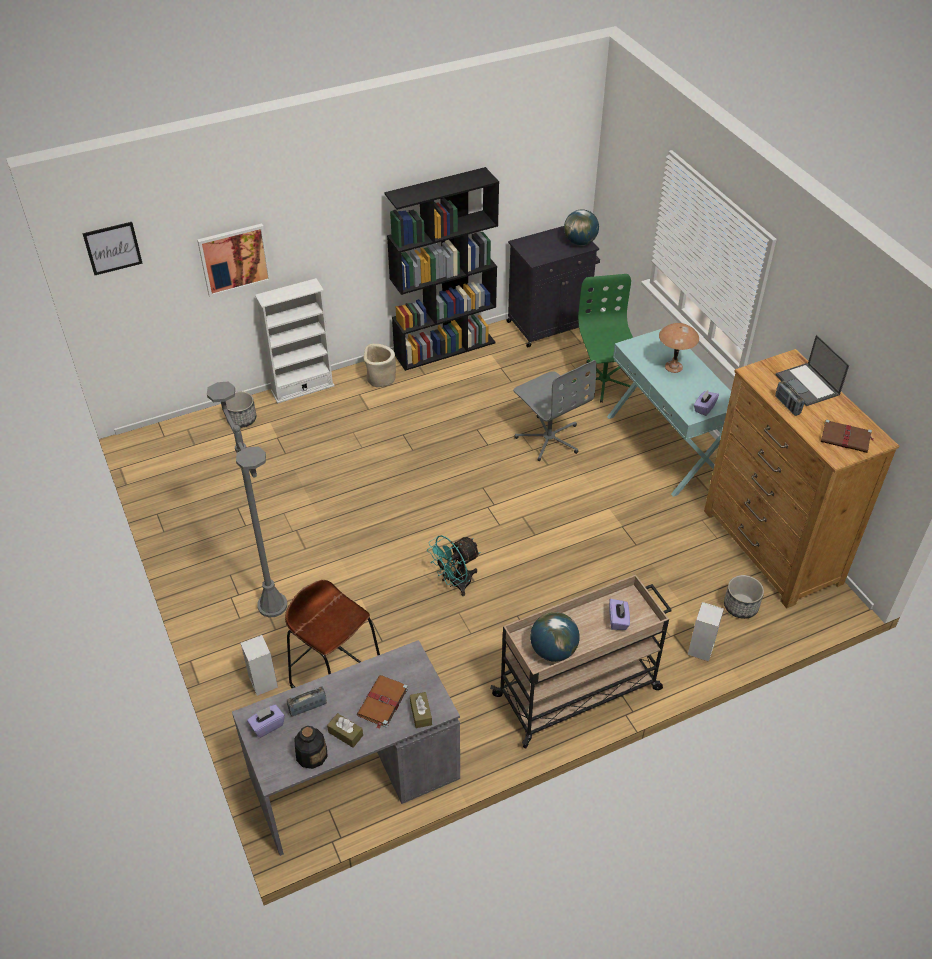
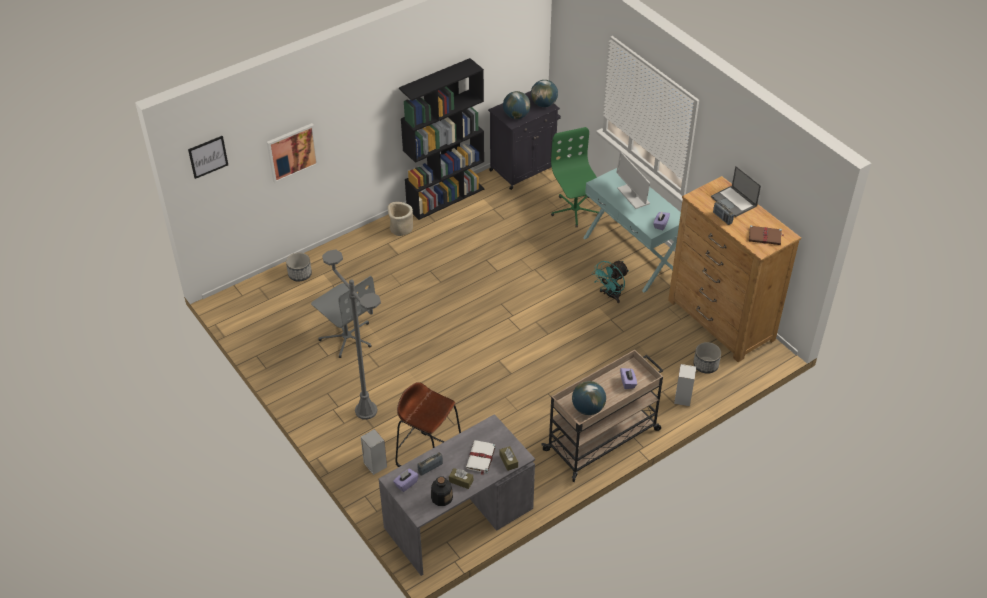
camera: 10 degrees left, 0 degrees up
white bookcase [255,278,335,403] -> none
brown book [357,675,408,729] -> white book [466,440,496,475]
turquoise fan [427,535,481,596] -> turquoise fan moved to [592,261,629,303]
grey office chair [513,360,597,461] -> grey office chair moved to [311,276,375,358]
brown table lamp [659,323,699,373] -> monitor [616,152,650,209]
none -> globe [503,91,530,119]

